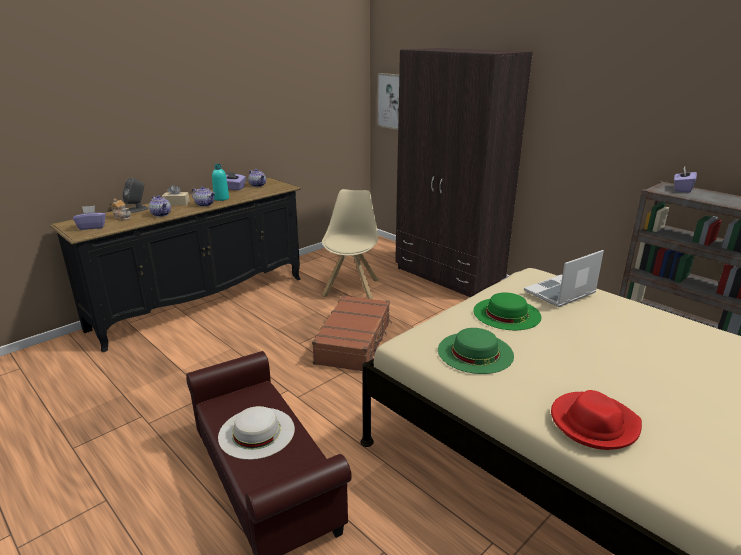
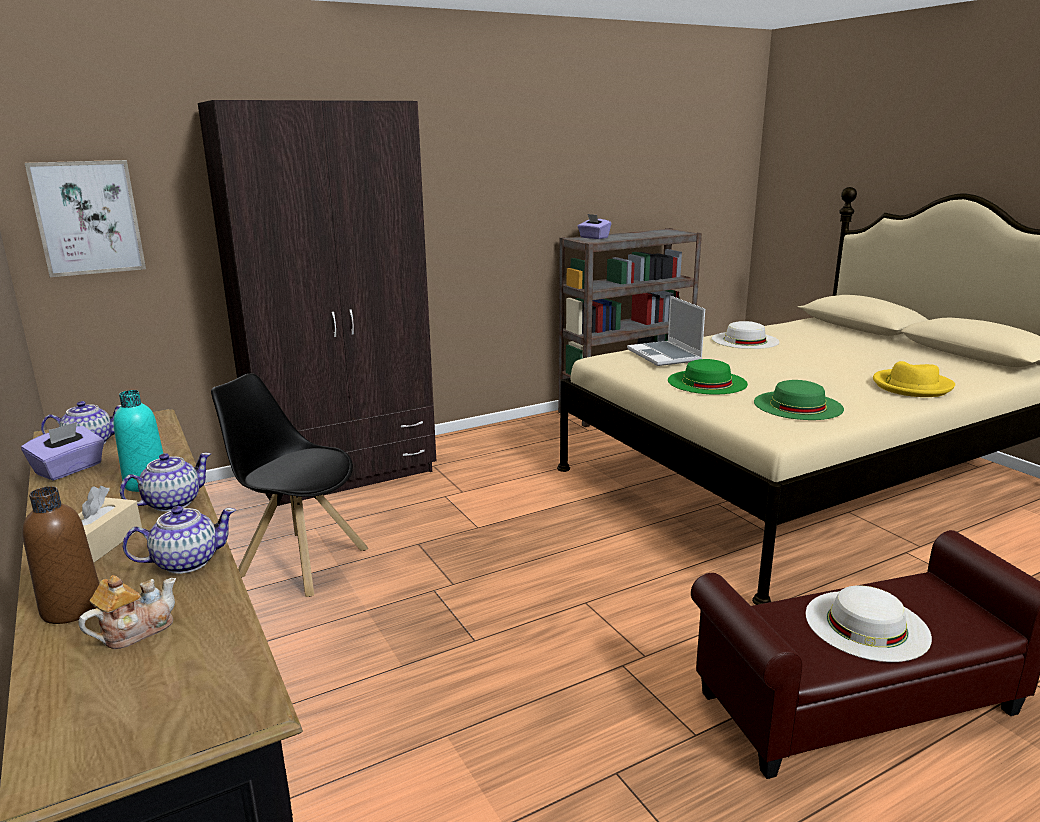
camera: 75 degrees left, 5 degrees down
purple tissue box [73,206,106,230] -> none
grey speaker [122,178,148,213] -> brown bottle [22,486,99,624]
brown suitcase [312,295,392,372] -> none
beige chair [322,189,379,299] -> black chair [211,373,368,597]
red hat [551,390,642,450] -> yellow hat [873,361,955,397]
none -> white hat [712,321,779,349]

